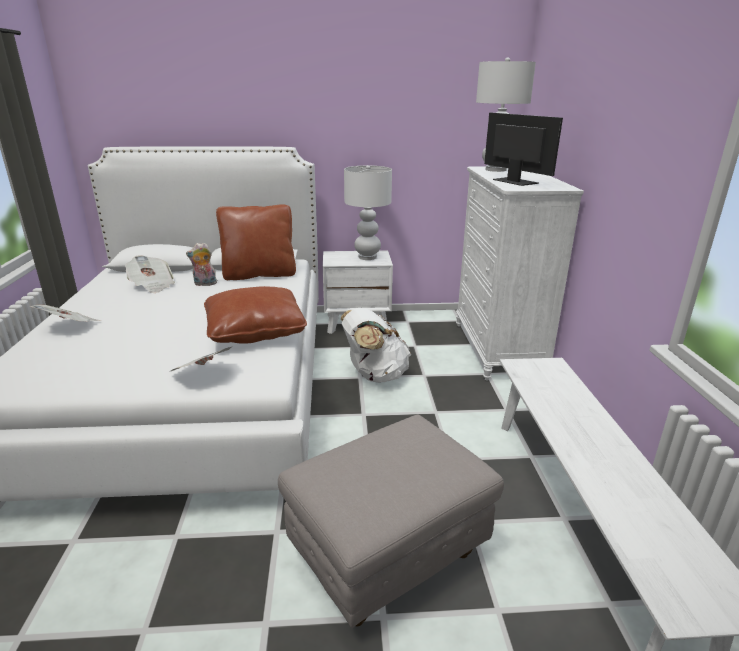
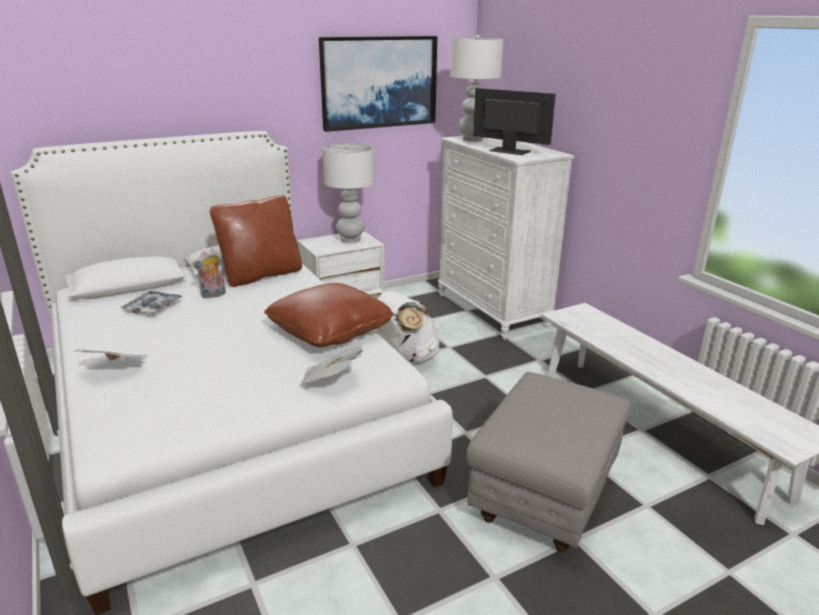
camera: 25 degrees left, 0 degrees up
newspaper [125,255,175,293] -> tray [120,291,183,314]
none -> picture [319,36,437,132]

